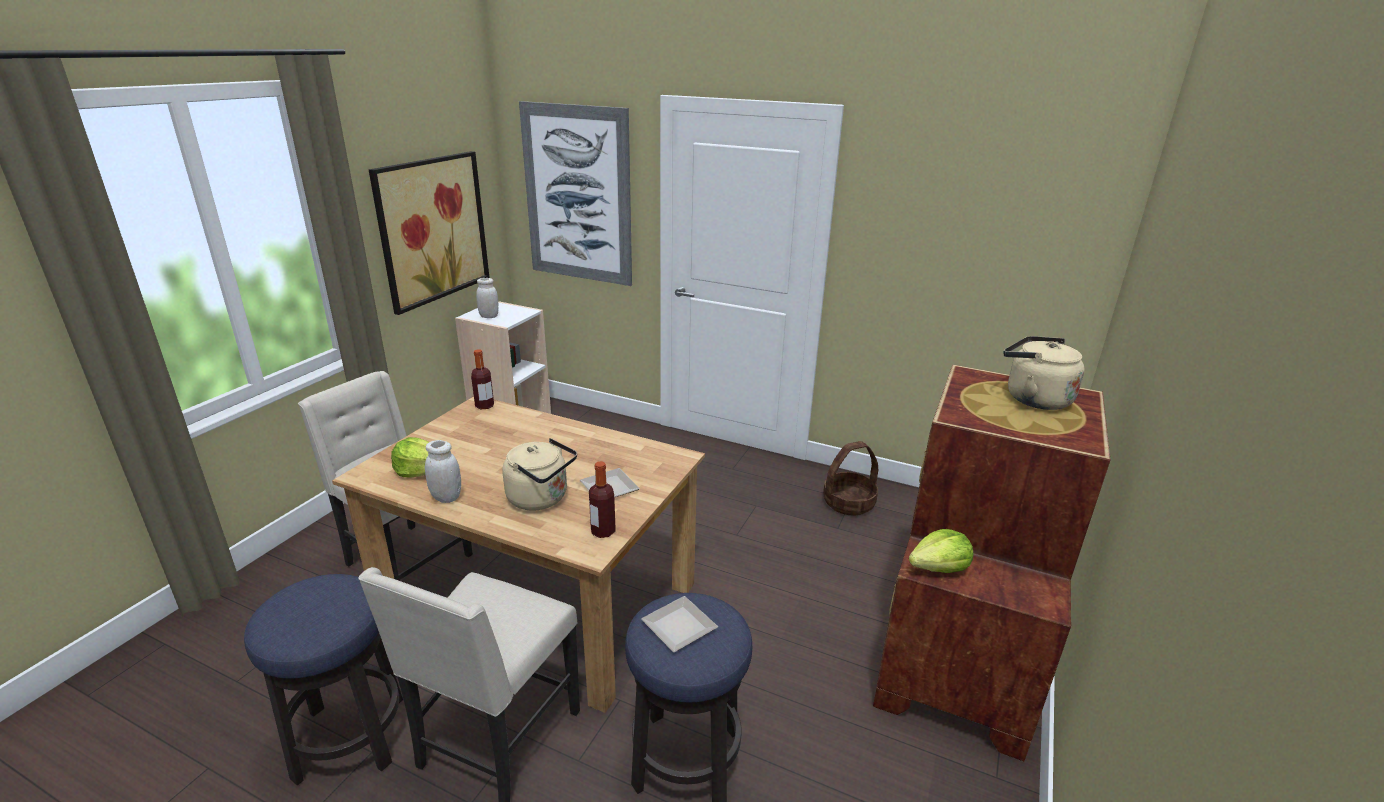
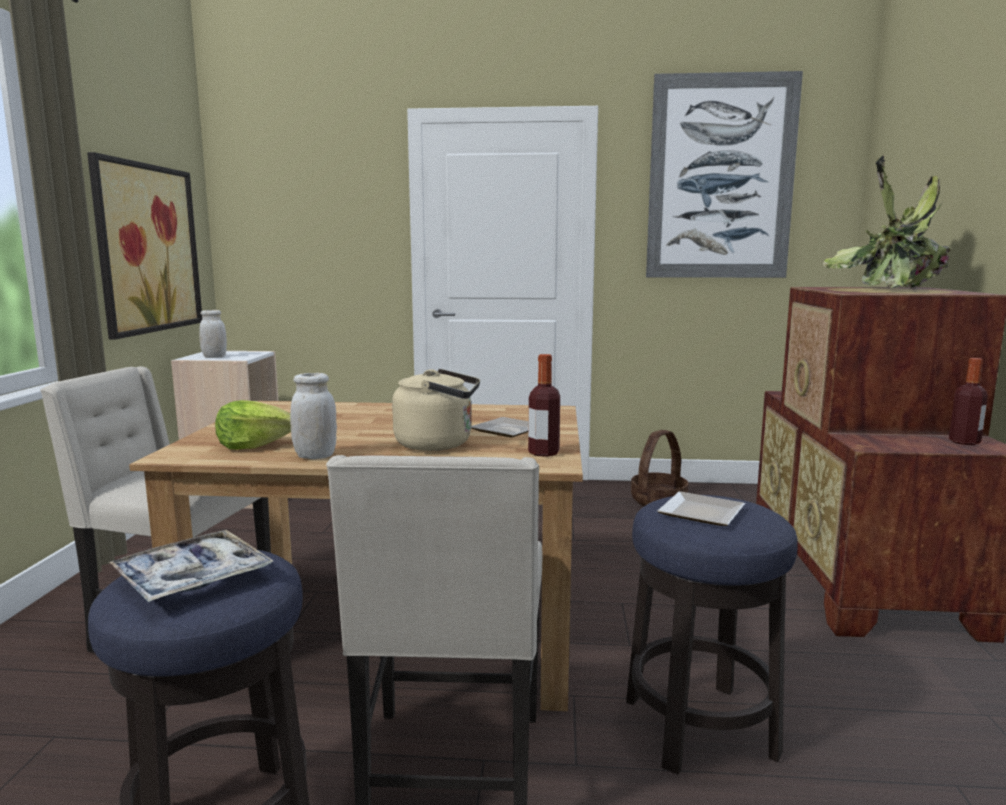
camera: 20 degrees left, 15 degrees down
bottle [471,349,494,409] -> bottle moved to [949,358,988,445]
picture [519,101,632,286] -> picture moved to [646,71,803,278]
lettuce [909,529,973,573] -> none
beige kettle [1004,336,1085,410] -> potted plant [823,155,952,290]
none -> tray [109,530,273,602]

